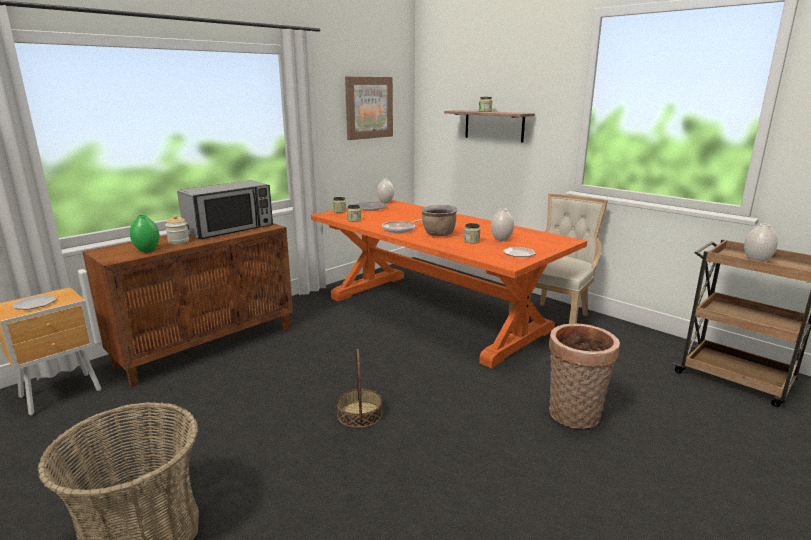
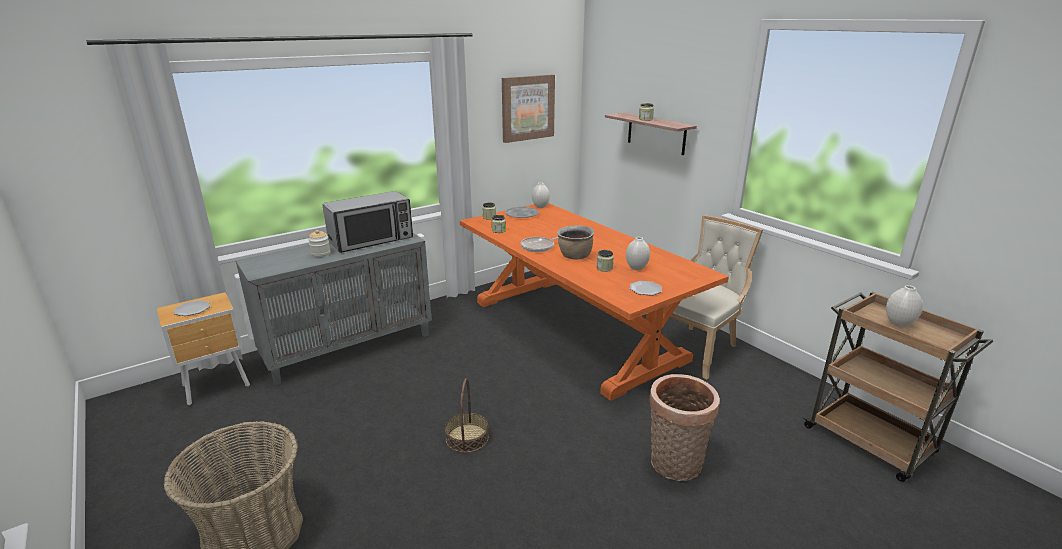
camera: 10 degrees right, 5 degrees up
brown cabinet [82,223,293,387] -> grey cabinet [236,233,432,385]
green vase [130,215,160,252] -> none

